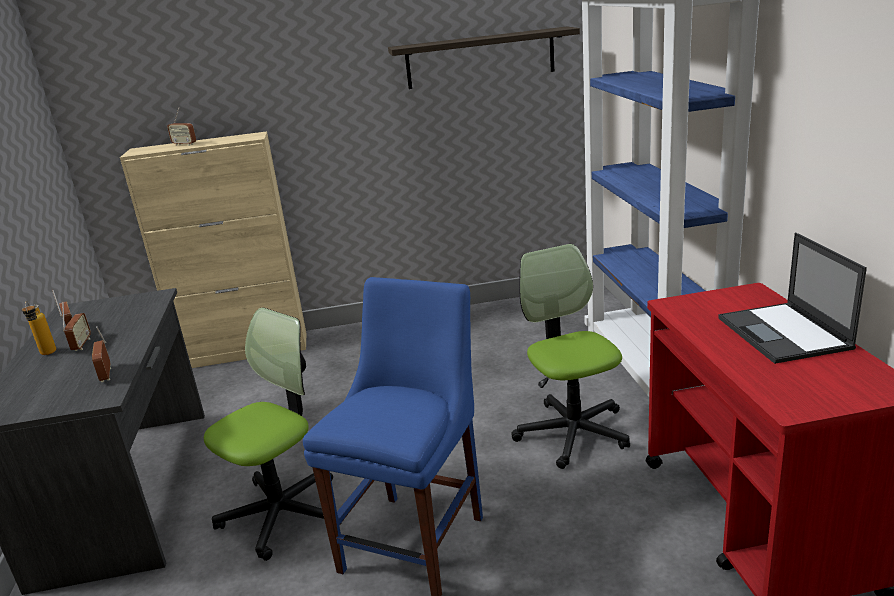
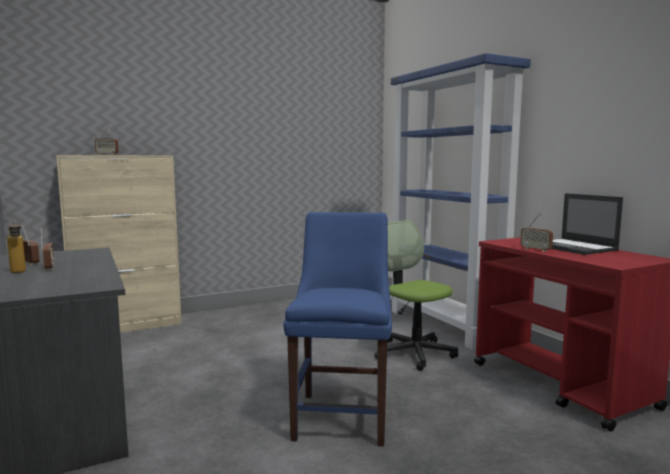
camera: 20 degrees left, 15 degrees down
radio [92,326,111,382] -> radio moved to [520,213,553,252]
office chair [204,307,341,561] -> none
shelf [388,26,580,89] -> none

